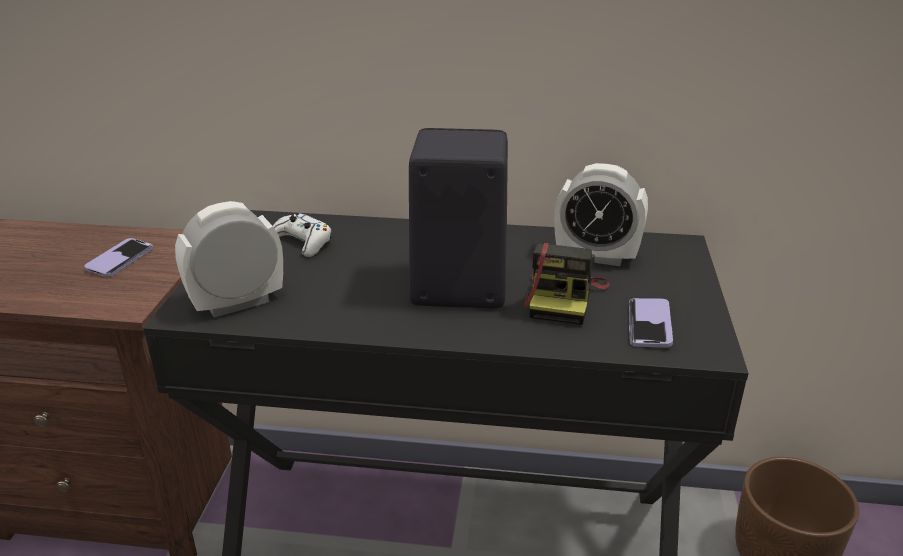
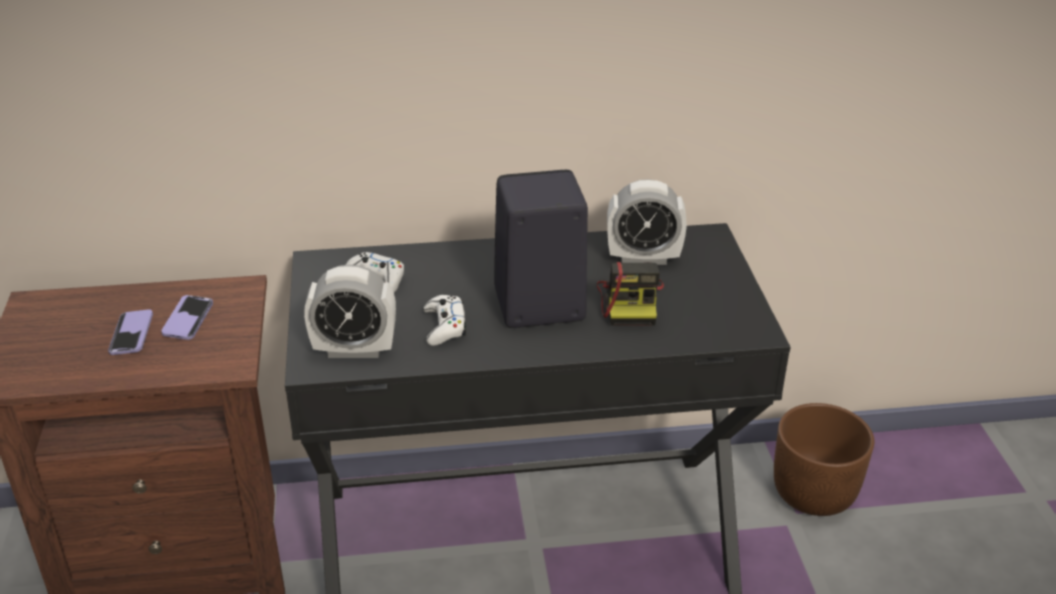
camera: 15 degrees left, 5 degrees up
alarm clock [175,201,283,318] -> alarm clock turned 135 degrees counterclockwise [304,264,396,358]
phone [629,298,673,347] -> phone moved to [108,309,153,355]
none -> white game controller [423,295,466,346]

